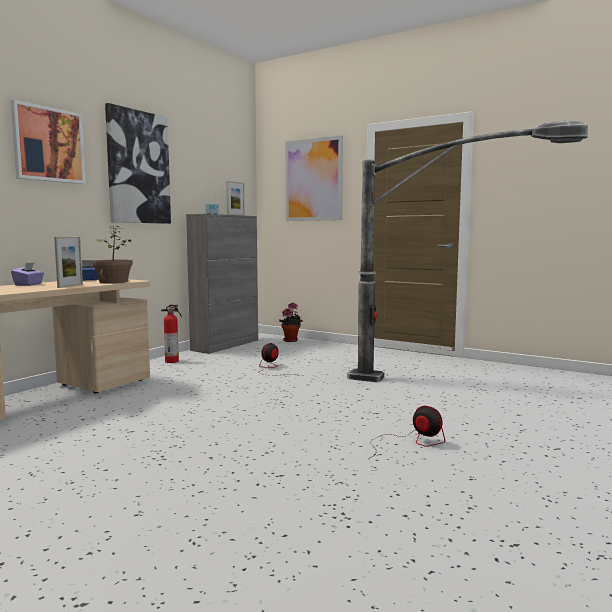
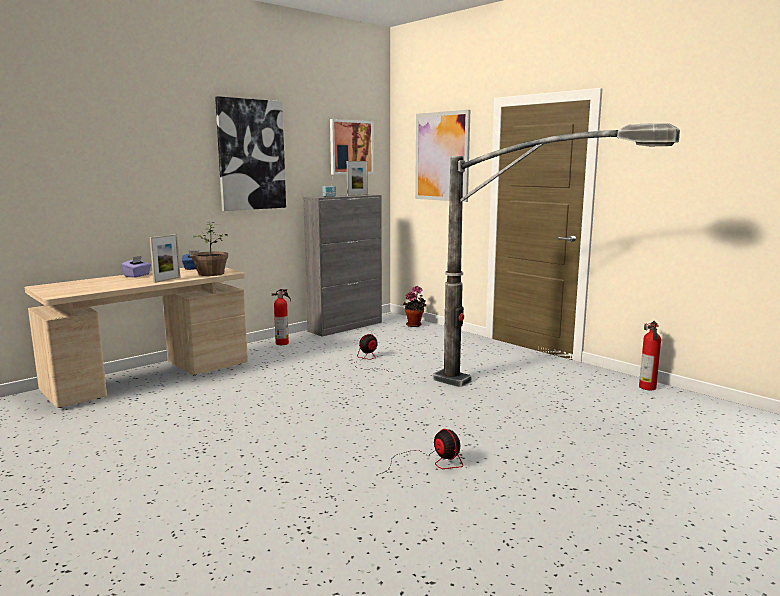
camera: 15 degrees right, 5 degrees up
picture [11,100,86,184] -> picture moved to [330,119,374,175]
none -> fire extinguisher [639,321,661,390]

